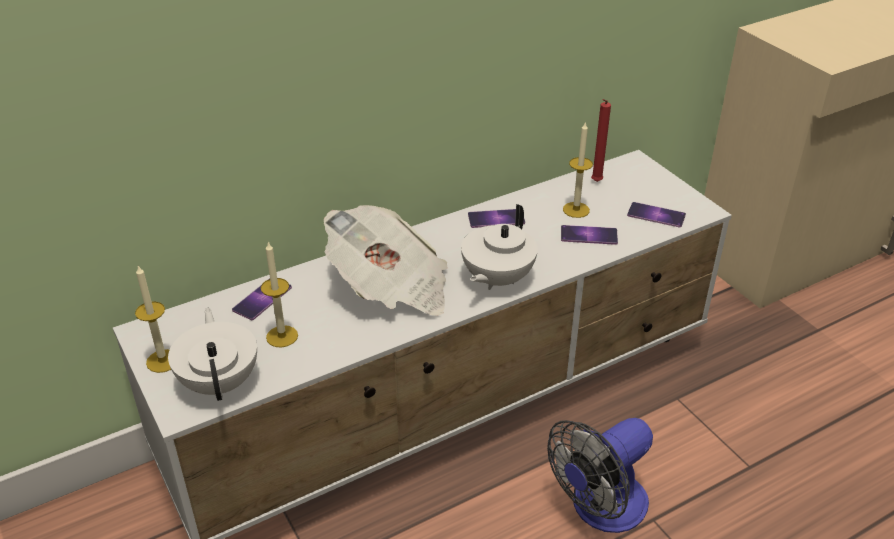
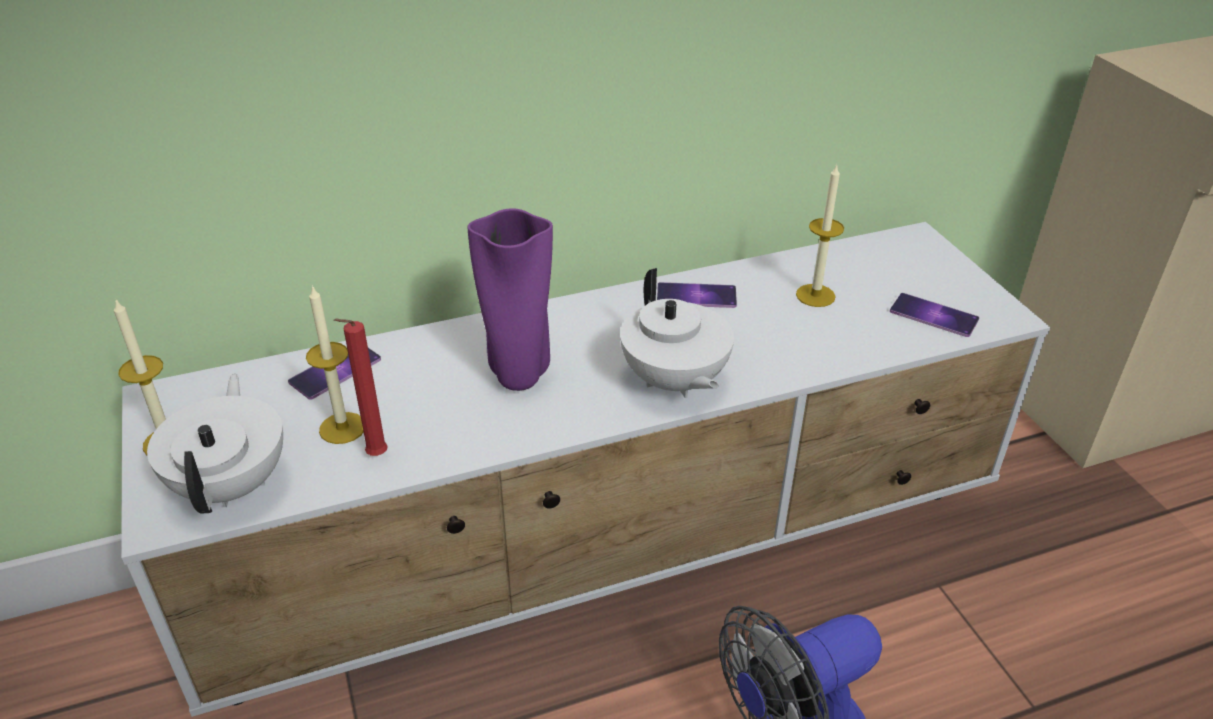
camera: 10 degrees right, 0 degrees up
newspaper [324,205,448,316] -> purple vase [467,208,553,391]
white teapot [461,204,538,290] -> white teapot turned 60 degrees counterclockwise [620,268,734,398]
phone [561,225,618,245] -> none
red candle [591,99,611,182] -> red candle moved to [334,318,388,456]

